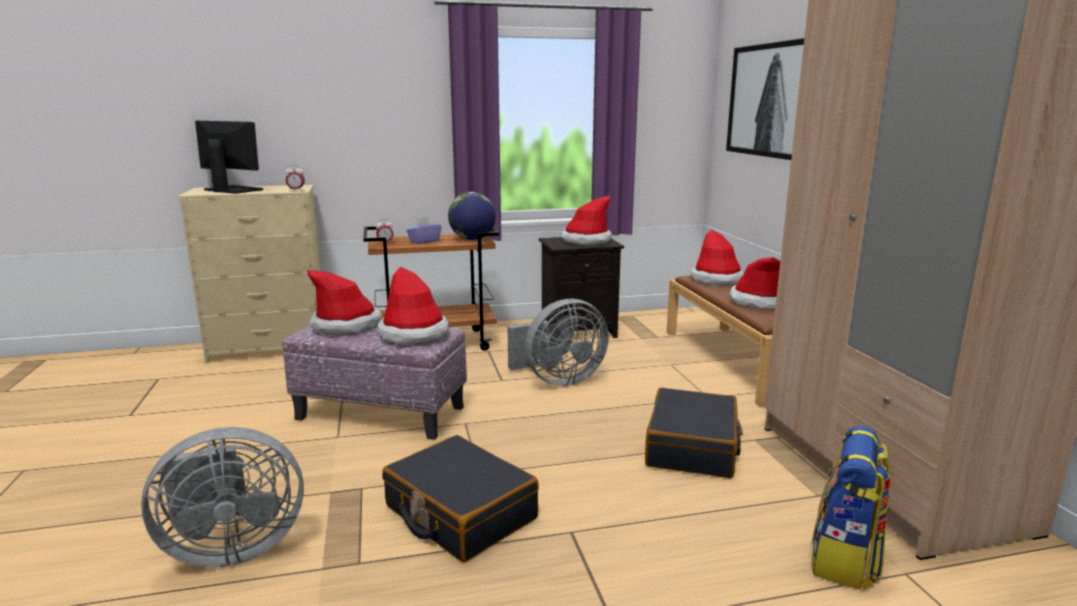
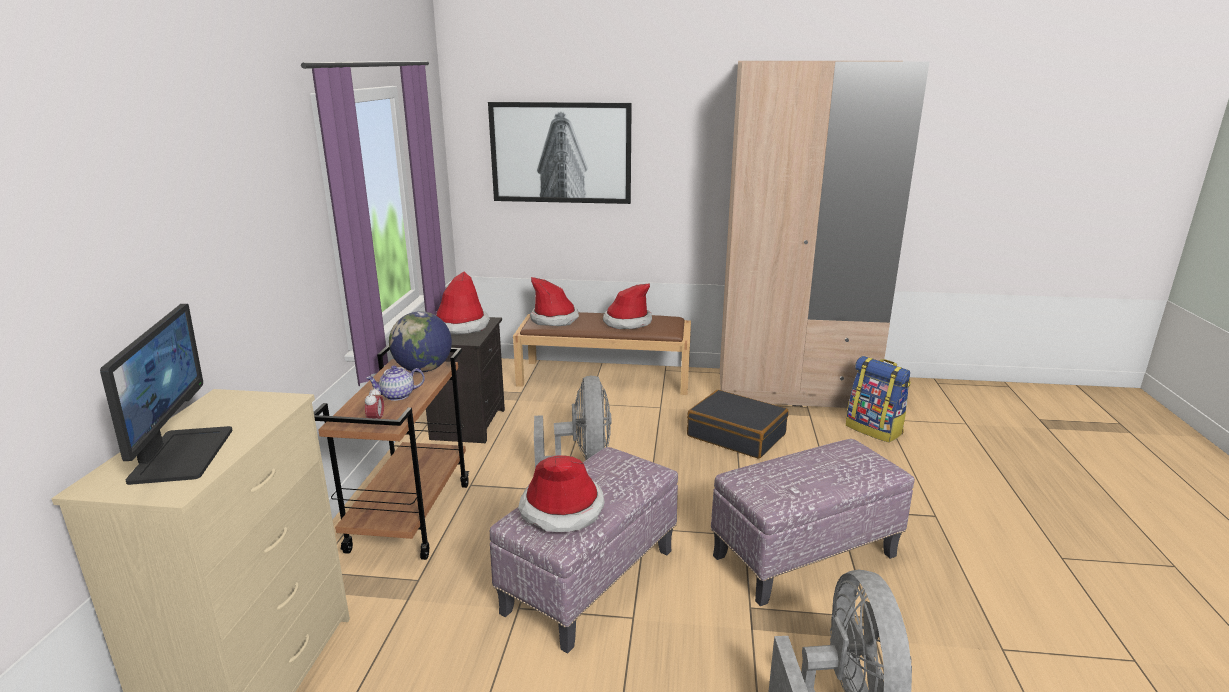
camera: 70 degrees left, 5 degrees up
monitor [195,121,263,194] -> monitor turned 120 degrees clockwise [100,304,233,485]
alarm clock [285,165,305,191] -> none
hat [378,266,449,345] -> none
black suitcase [382,435,539,562] -> ottoman [711,439,915,606]
purple tissue box [406,217,442,244] -> teapot [366,365,425,401]

